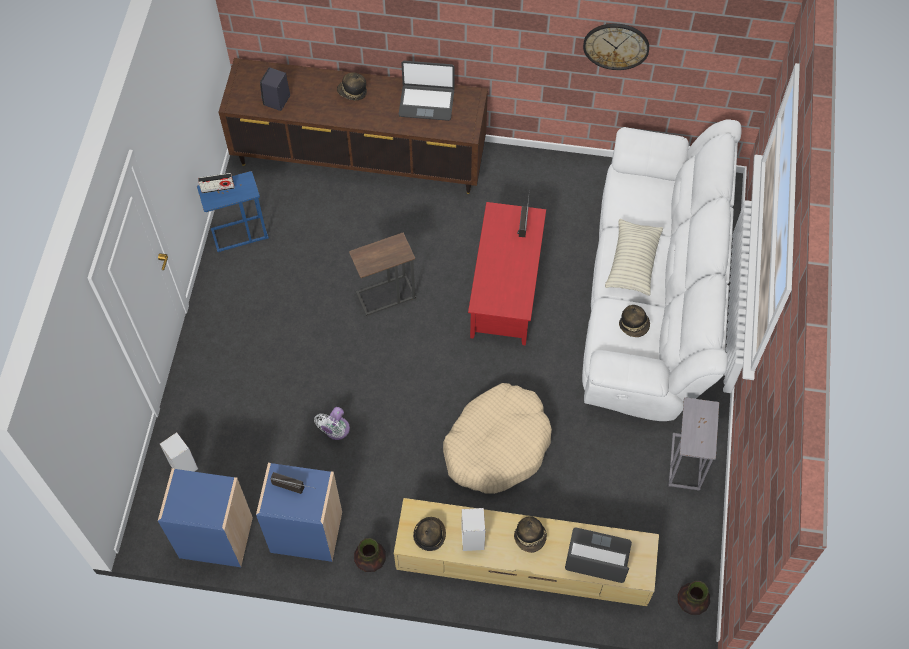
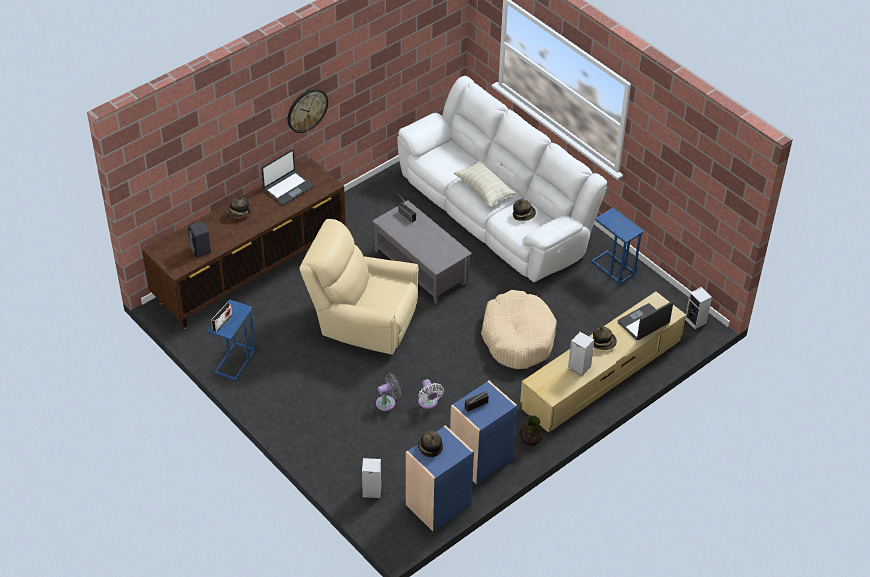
camera: 50 degrees left, 15 degrees down
brown side table [349,233,416,316] -> beige armchair [300,219,419,355]
hat [413,517,446,551] -> hat moved to [417,430,443,457]
red coffee table [468,202,546,346] -> grey coffee table [372,200,472,304]
wall clock [583,24,649,70] -> wall clock moved to [288,89,328,133]
grey side table [669,398,719,491] -> blue side table [591,208,643,285]
vase [677,581,710,615] -> speaker [685,287,712,329]
none -> grey fan [376,374,401,411]

